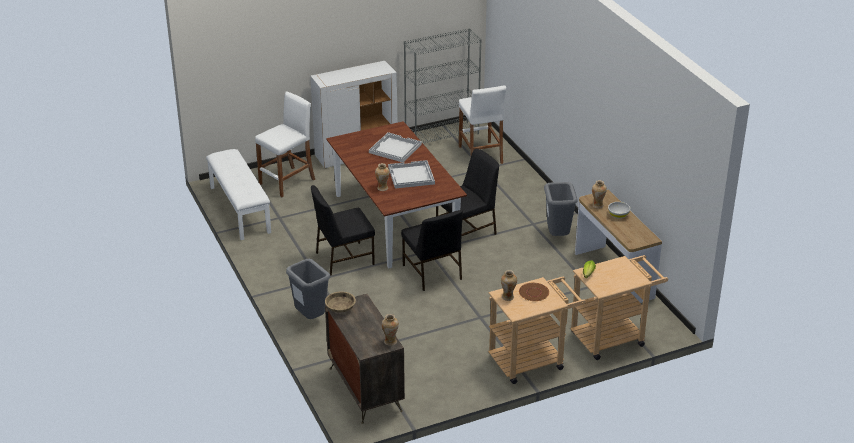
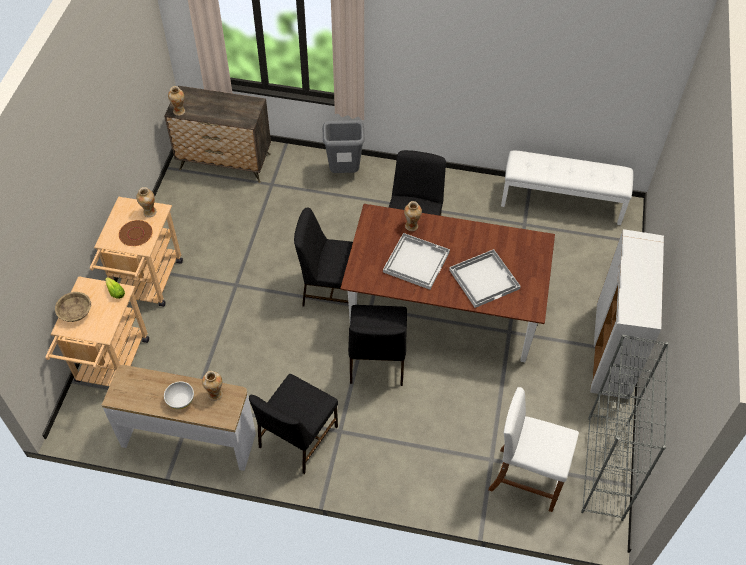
camera: 125 degrees right, 20 degrees up
white stool [255,91,315,197] -> none
beige bowl [325,292,356,313] -> beige bowl moved to [55,292,91,322]
grey trash can [544,182,578,236] -> black chair [249,374,338,474]

